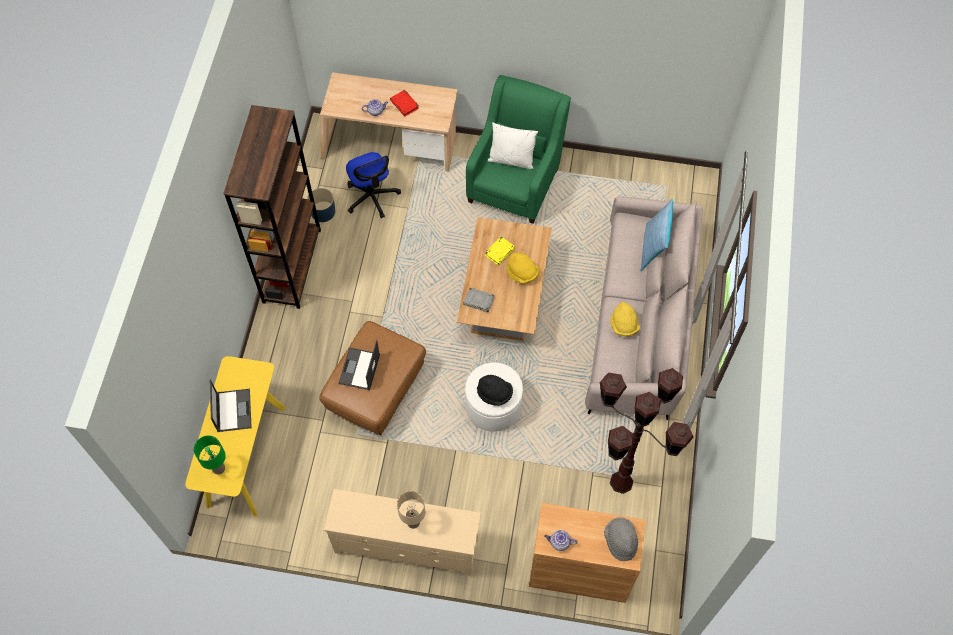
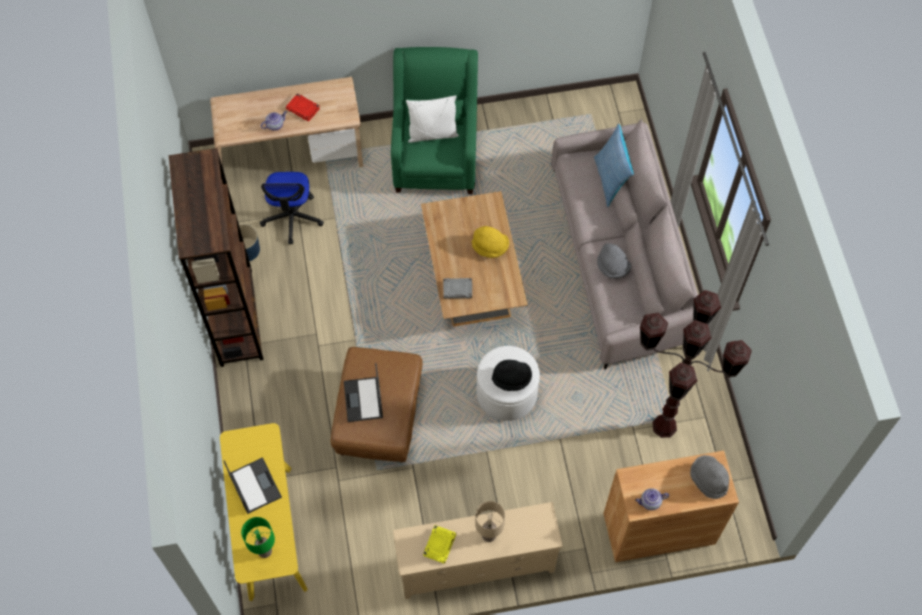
camera: 20 degrees left, 0 degrees up
office chair [346,152,401,218] -> office chair turned 45 degrees clockwise [260,172,324,244]
yellow book [485,236,515,265] -> yellow book moved to [423,525,456,564]
yellow hat [610,302,640,337] -> grey hat [597,243,632,279]

